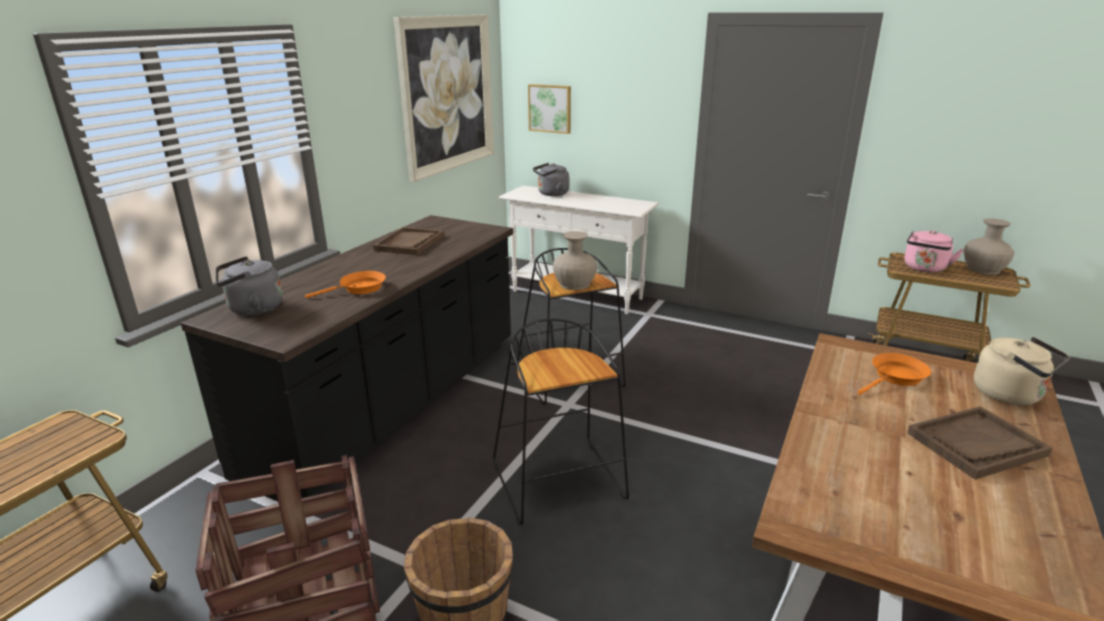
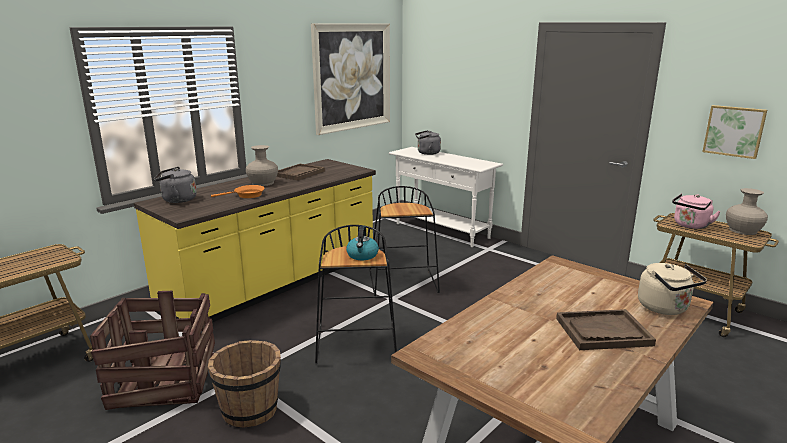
camera: 15 degrees right, 5 degrees down
black counter [181,215,513,502] -> yellow counter [134,159,376,322]
picture [528,84,571,134] -> picture moved to [702,105,767,159]
beige vase [553,231,597,290] -> beige vase moved to [246,145,278,186]
orange frying pan [858,353,931,395] -> none
none -> kettle [346,226,379,260]

